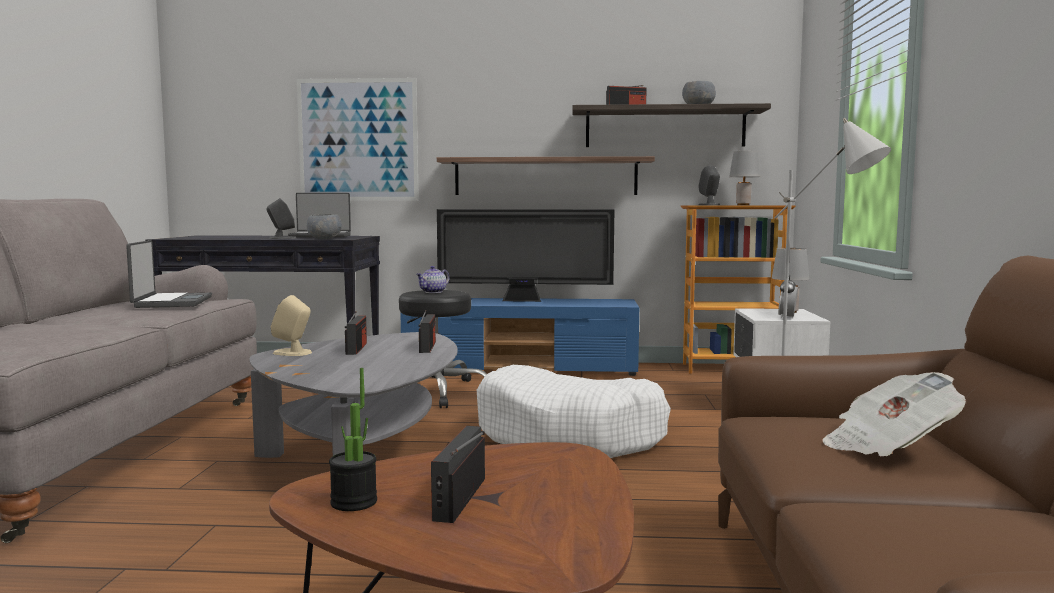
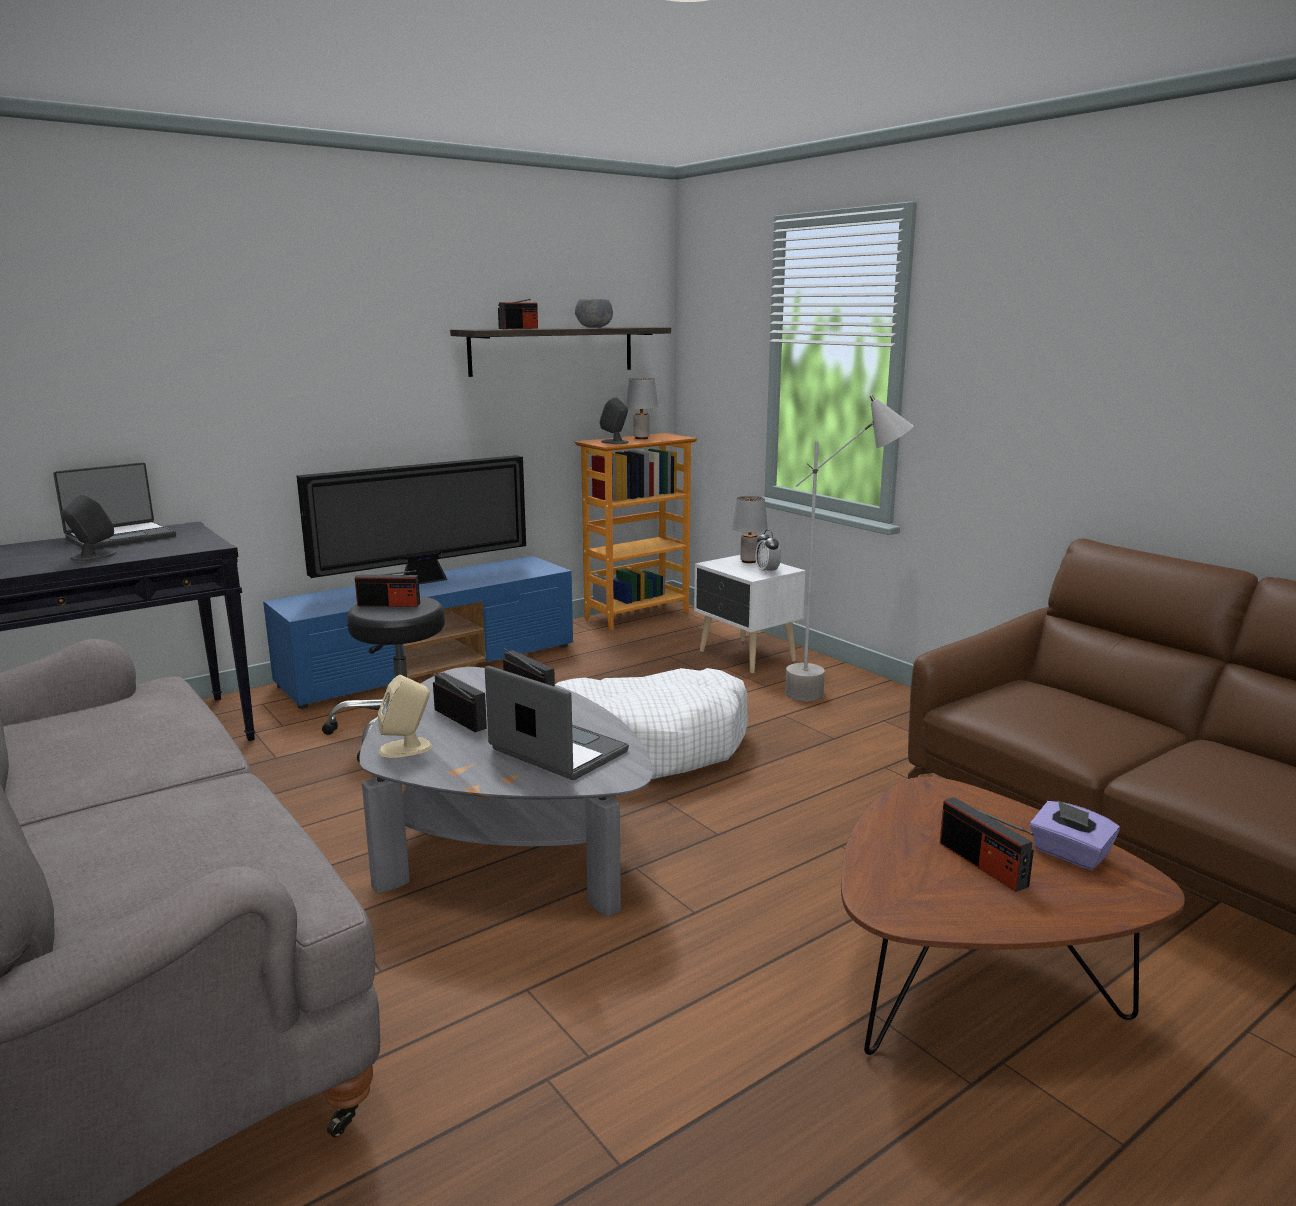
camera: 40 degrees left, 10 degrees up
laptop [126,240,212,308] -> laptop moved to [485,666,629,780]
picture [297,78,419,201] -> none
grey bowl [307,214,342,239] -> none
potted plant [329,368,377,511] -> none
teapot [416,266,449,293] -> radio [355,570,420,607]
shelf [437,156,655,195] -> none
newspaper [822,372,966,456] -> none
none -> purple tissue box [1030,800,1120,870]

